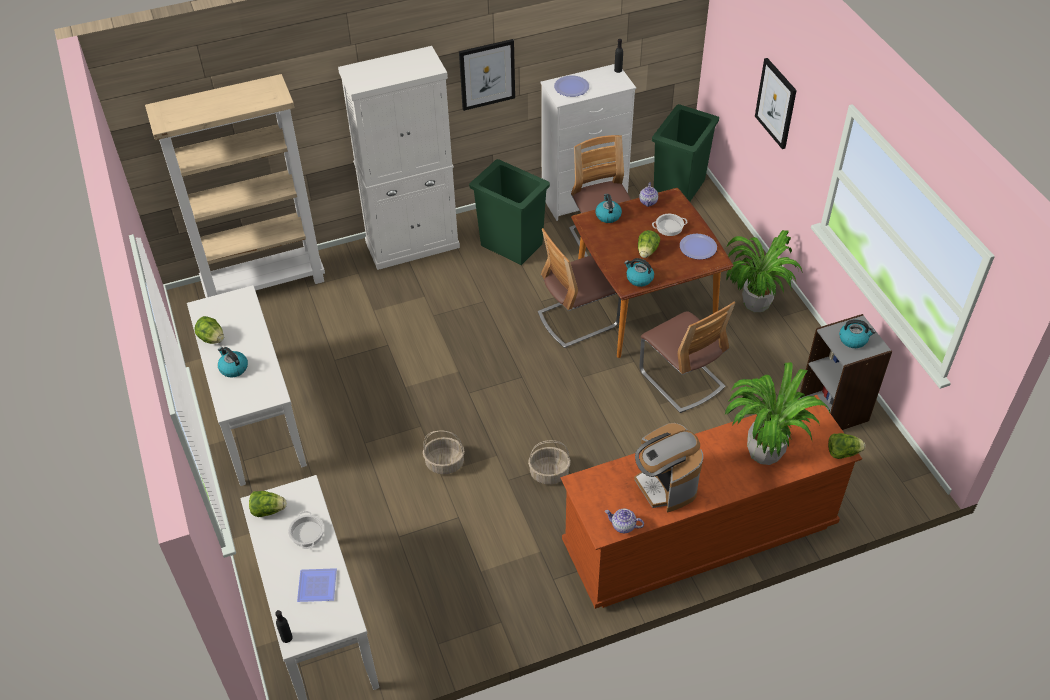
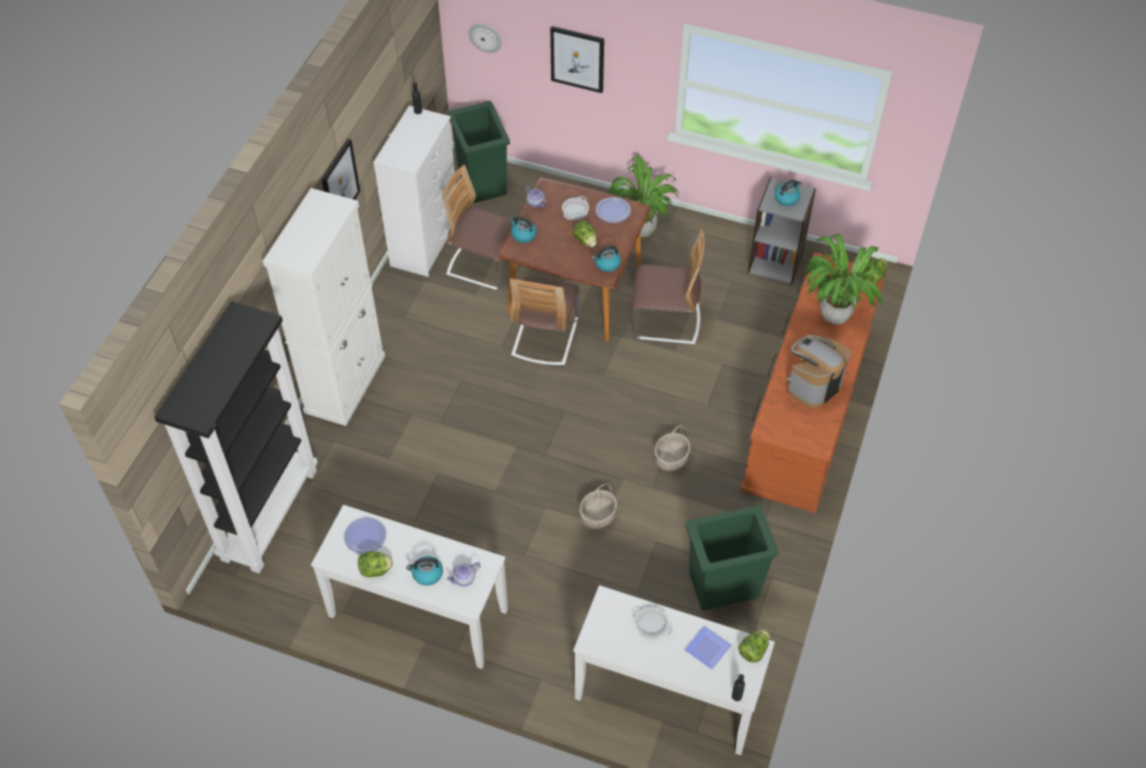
camera: 50 degrees left, 5 degrees up
beige bookcase [145,74,325,298] -> black bookcase [154,301,318,573]
lettuce [249,491,286,517] -> lettuce moved to [738,629,770,663]
green trash can [469,159,550,265] -> green trash can moved to [686,505,779,611]
plate [554,76,589,97] -> plate moved to [344,517,386,554]
teapot [605,509,644,533] -> teapot moved to [446,562,481,586]
coffee machine [634,423,703,513] -> coffee machine turned 120 degrees clockwise [786,335,850,408]
none -> wall clock [469,24,502,53]

